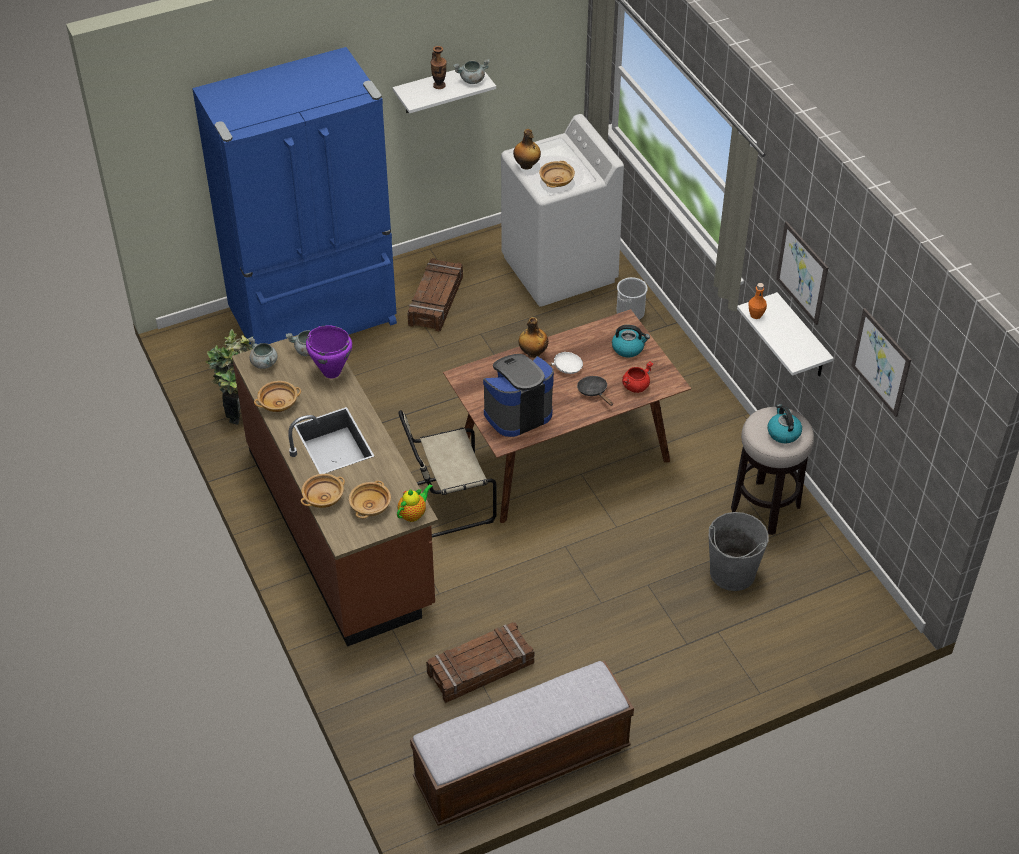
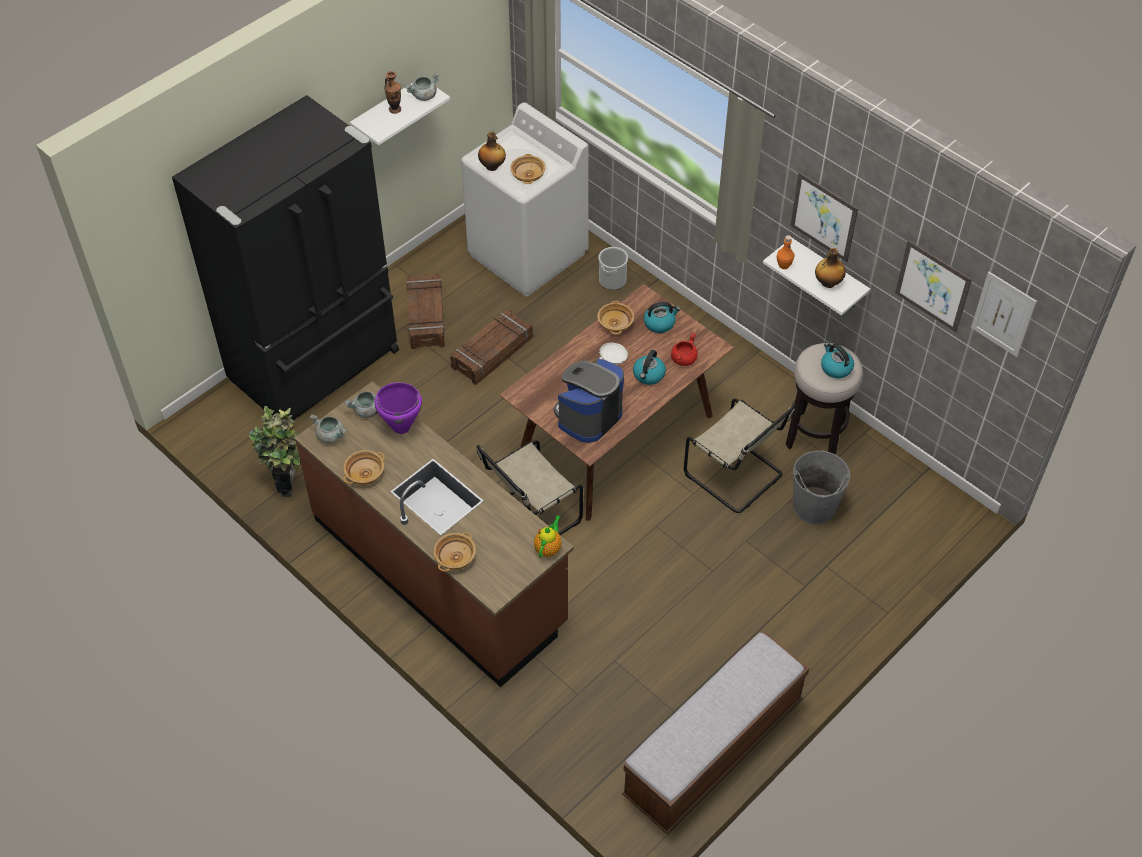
camera: 20 degrees left, 5 degrees up
blue fridge [192,47,397,344] -> black fridge [172,95,399,427]
beige bowl [349,481,391,519] -> beige bowl moved to [597,301,634,335]
crate [426,622,534,703] -> crate moved to [450,309,533,385]
bottle [519,317,549,358] -> bottle moved to [815,248,846,288]
black frying pan [577,376,613,406] -> kettle [633,350,666,385]
none -> beige chair [684,399,795,513]
none -> picture [971,272,1037,357]

